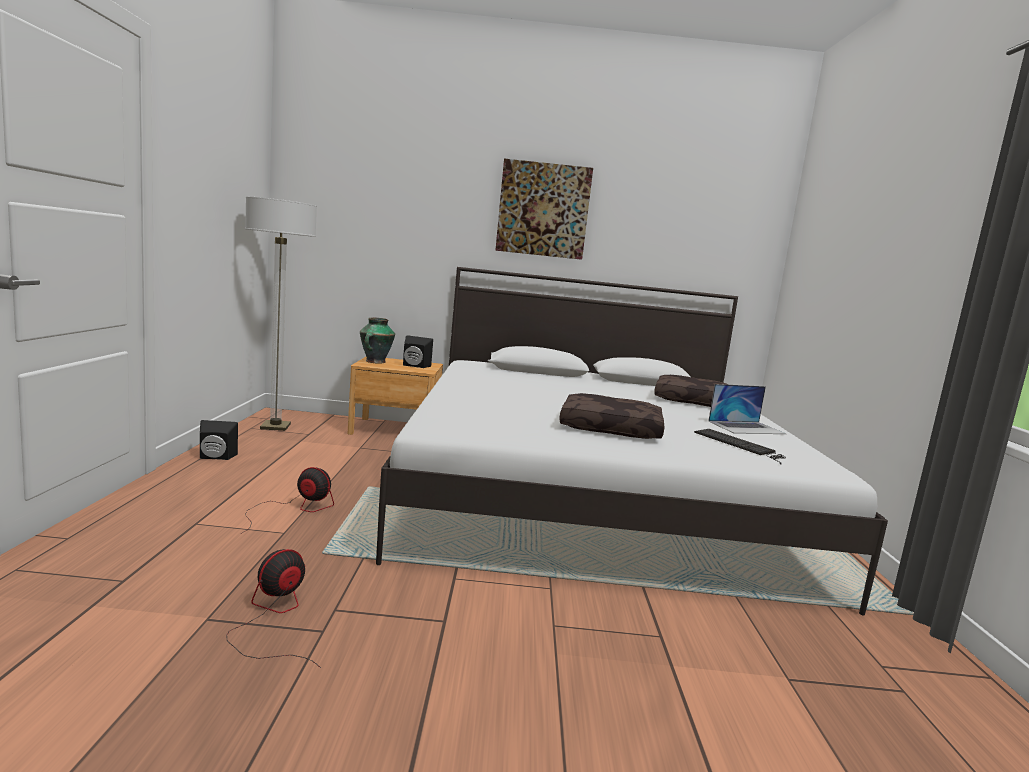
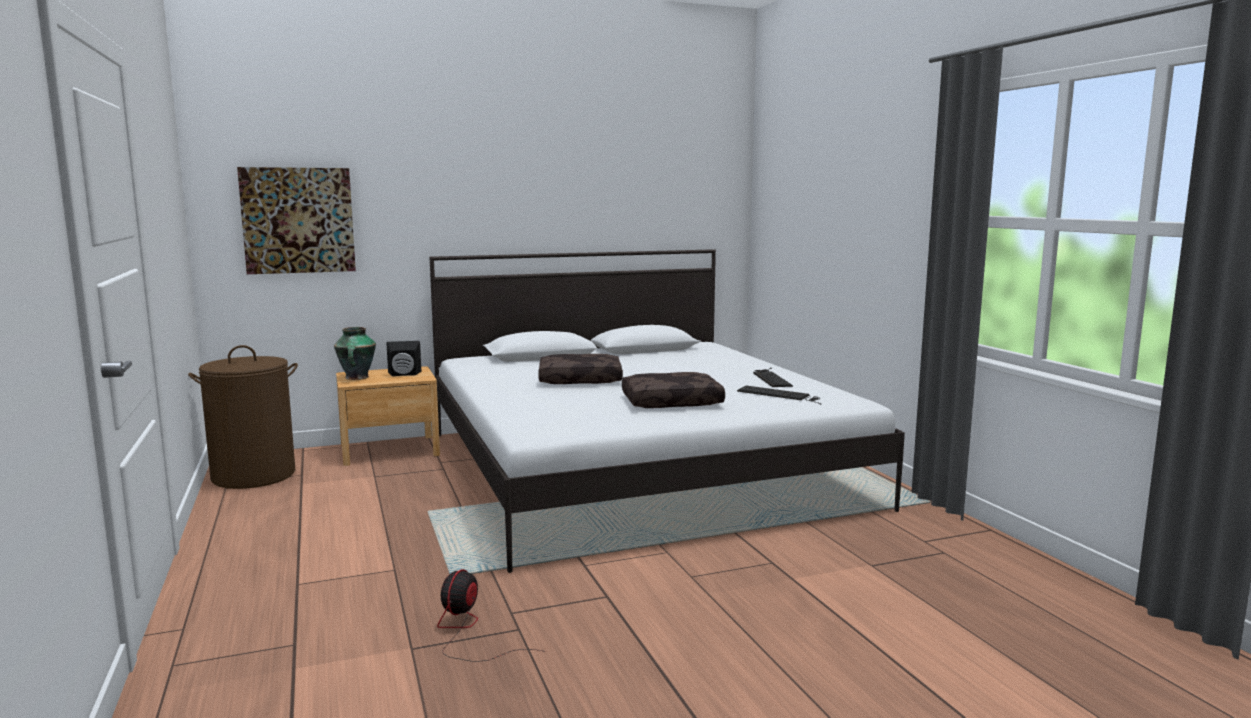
camera: 20 degrees left, 0 degrees up
black speaker [200,420,238,460] -> none
fan [242,467,334,533] -> none
floor lamp [245,197,317,431] -> brown laundry basket [188,345,298,489]
picture [495,159,593,260] -> picture moved to [237,167,356,274]
brown pillow [654,375,729,407] -> brown pillow moved to [538,354,623,384]
laptop [708,384,786,434] -> keyboard [753,368,793,387]

